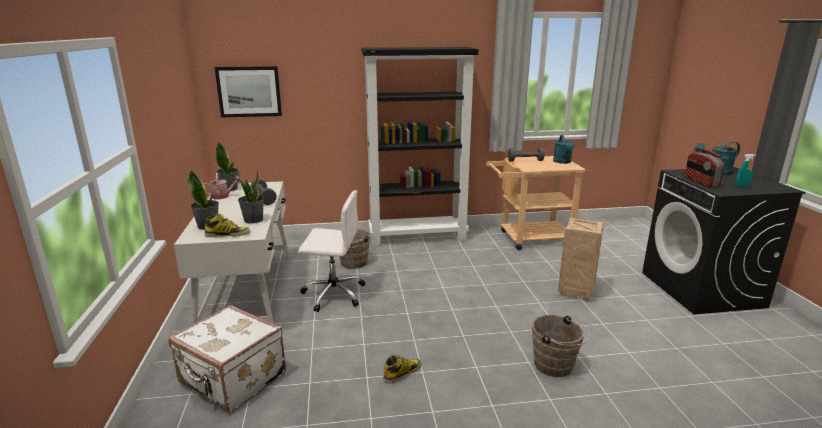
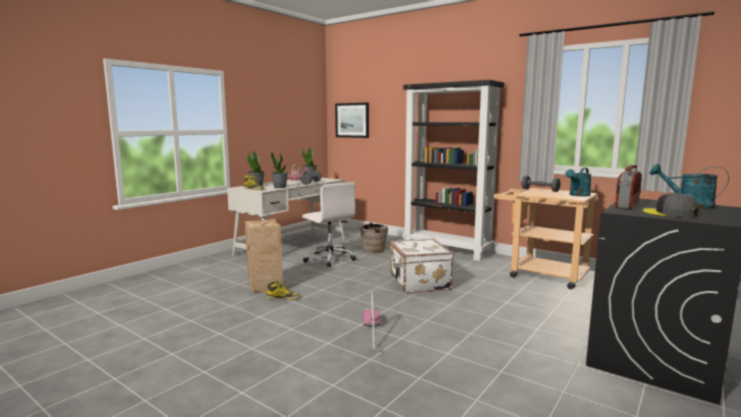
camera: 45 degrees right, 10 degrees down
white suitcase [168,305,286,413] -> white suitcase moved to [390,239,453,293]
brown bucket [532,315,590,377] -> vacuum cleaner [363,291,383,353]
crate [558,217,604,301] -> crate moved to [245,219,283,294]
turquoise spray bottle [735,154,756,187] -> grey cap [643,193,699,218]

